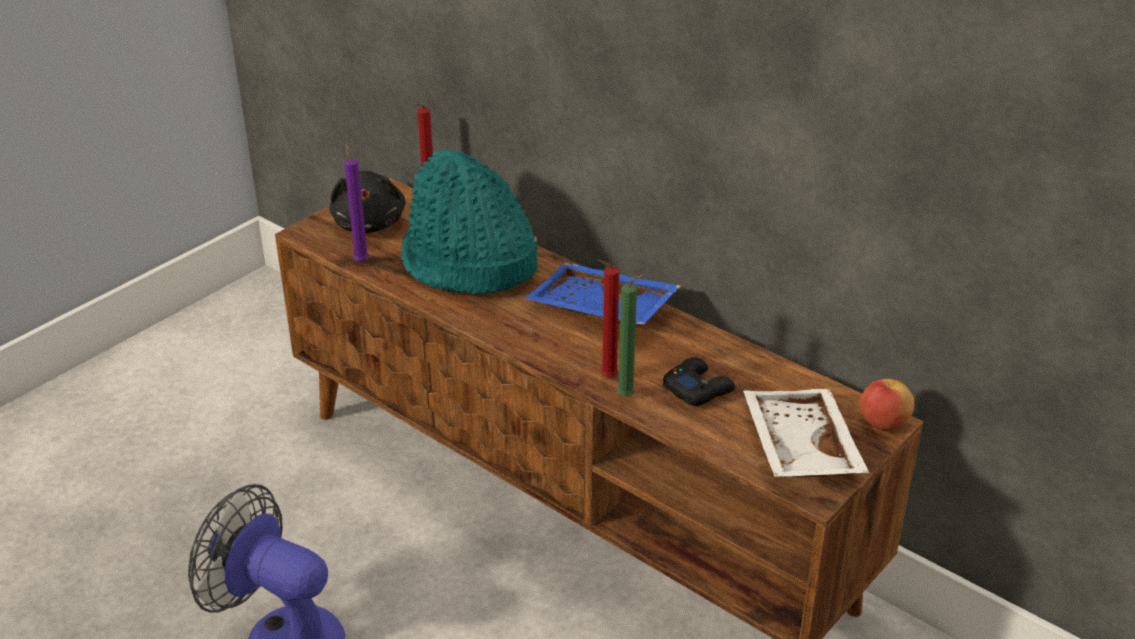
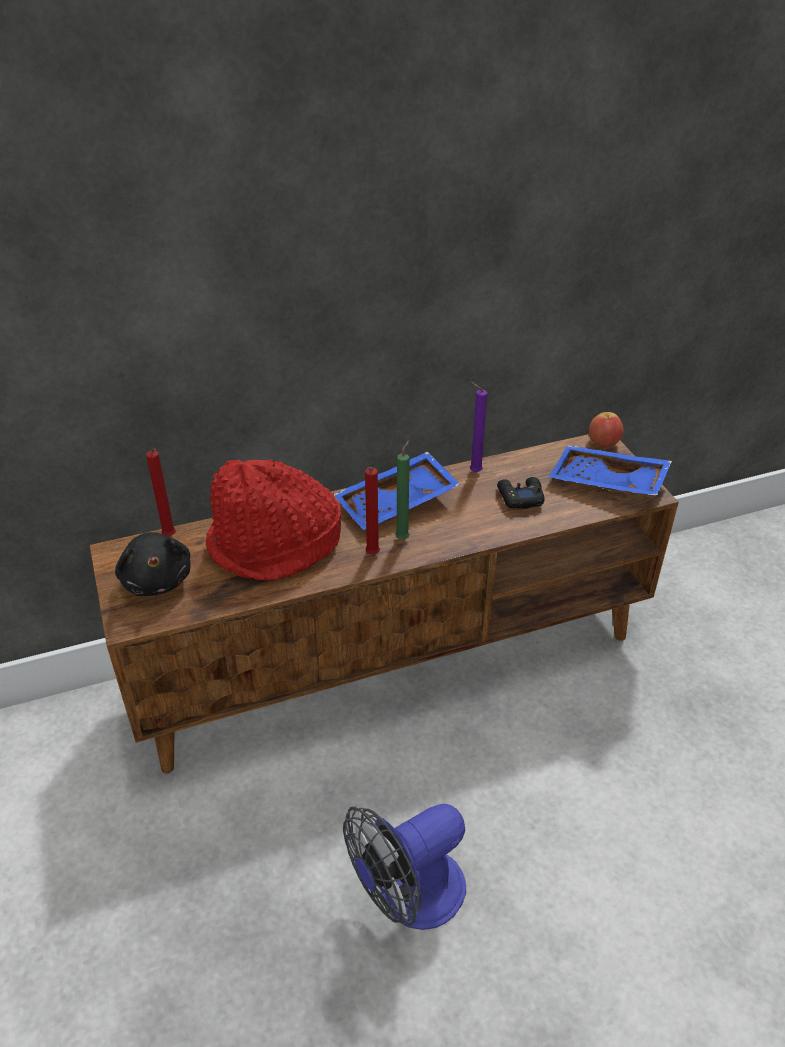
camera: 60 degrees left, 5 degrees up
black plush toy [330,171,405,233] -> black plush toy turned 45 degrees clockwise [115,532,190,596]
purple candle [344,144,369,262] -> purple candle moved to [470,382,488,472]
turquoise hat [401,149,538,294] -> red hat [206,459,341,580]
red candle [597,259,619,378] -> red candle moved to [365,467,380,554]
green candle [617,274,646,396] -> green candle moved to [395,440,410,539]
white tray [743,389,869,478] -> blue tray [548,445,672,496]

